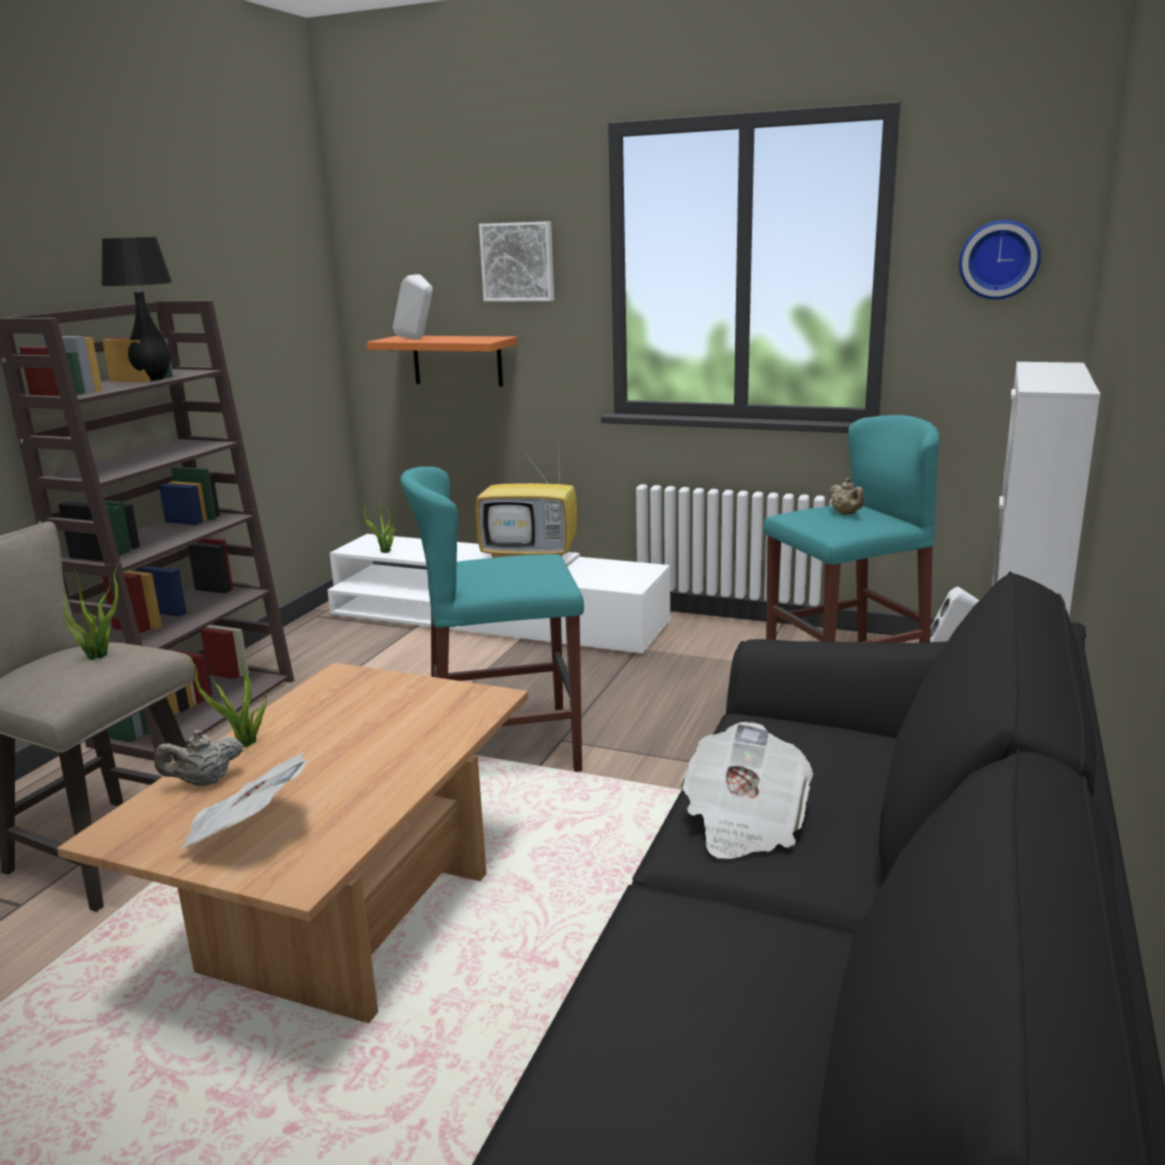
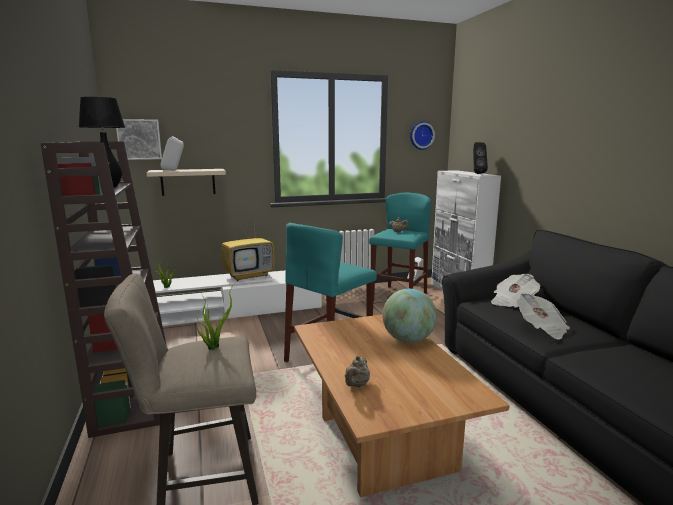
camera: 40 degrees left, 5 degrees down
newspaper [178,752,306,851] -> newspaper moved to [491,274,540,308]
potted plant [181,654,267,748] -> none
orange shelf [366,336,517,386] -> beige shelf [147,169,226,196]
picture [479,221,554,302] -> picture moved to [116,119,162,160]
none -> globe [382,289,437,343]
none -> black speaker [473,142,488,174]

